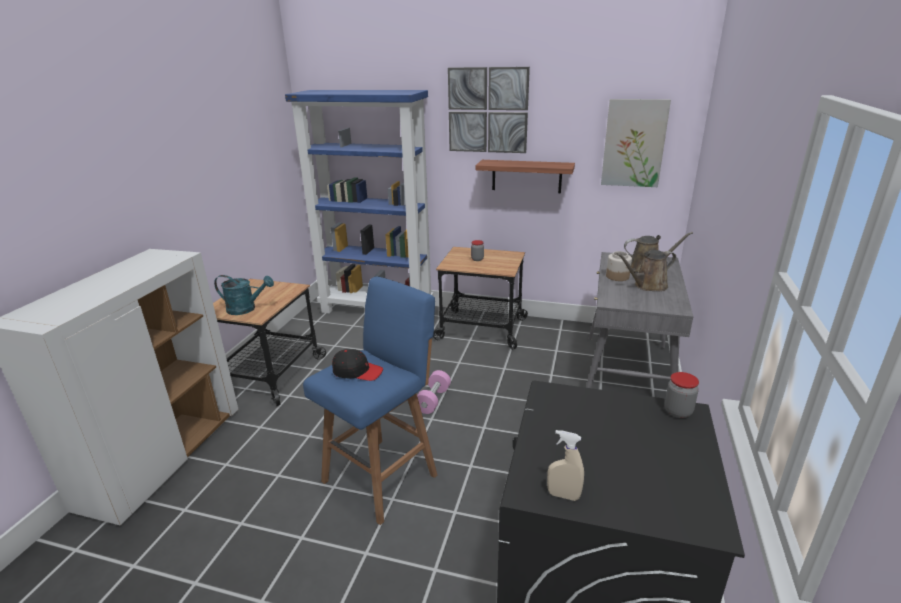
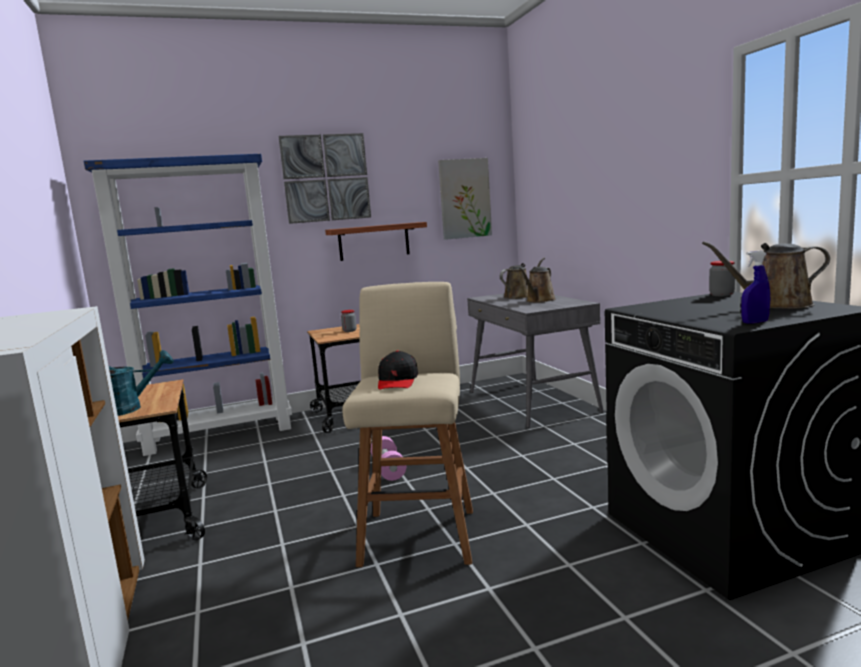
camera: 35 degrees left, 15 degrees down
blue stool [303,276,437,525] -> beige stool [342,282,473,567]
black cap [332,349,383,381] -> black cap turned 120 degrees clockwise [378,350,418,389]
beige spray bottle [547,430,584,501] -> blue spray bottle [741,251,770,324]
jar [606,251,632,281] -> none
none -> brown watering can [702,241,830,309]

